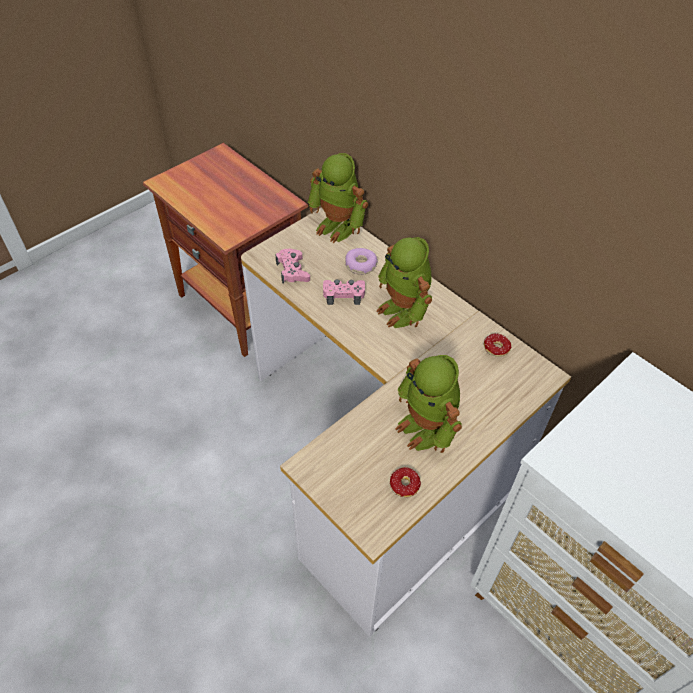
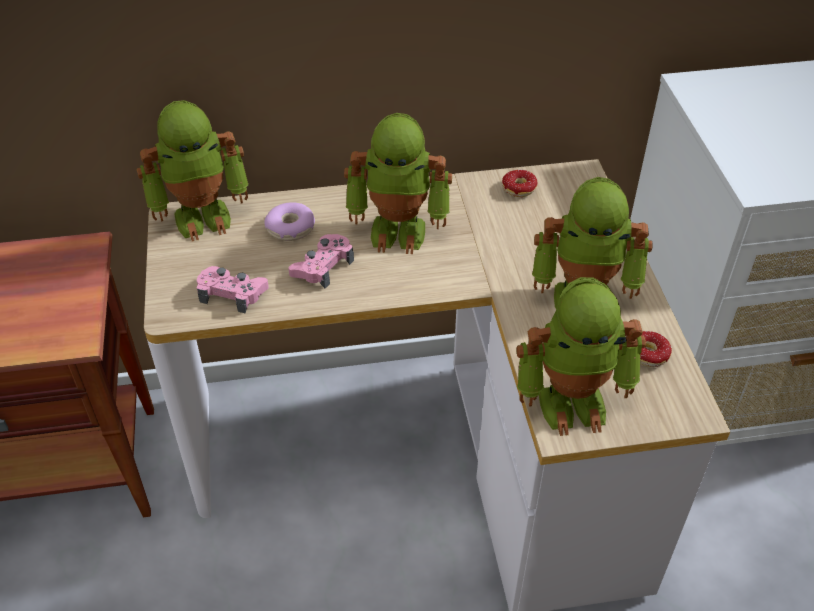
camera: 55 degrees left, 5 degrees down
none -> toy robot [516,277,646,436]

